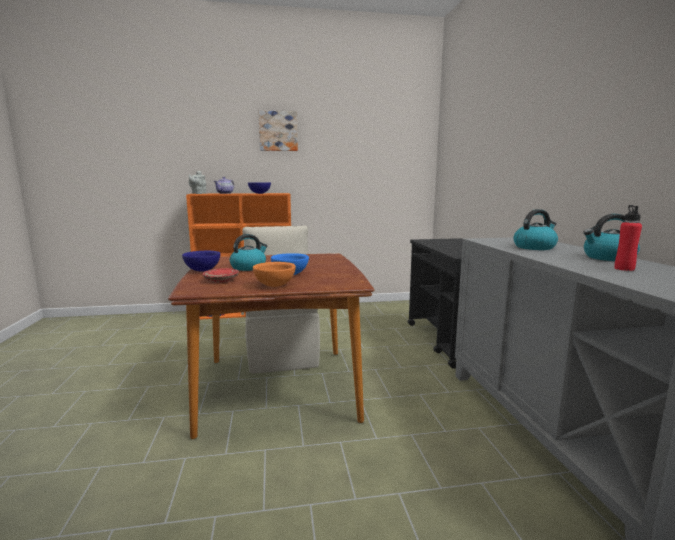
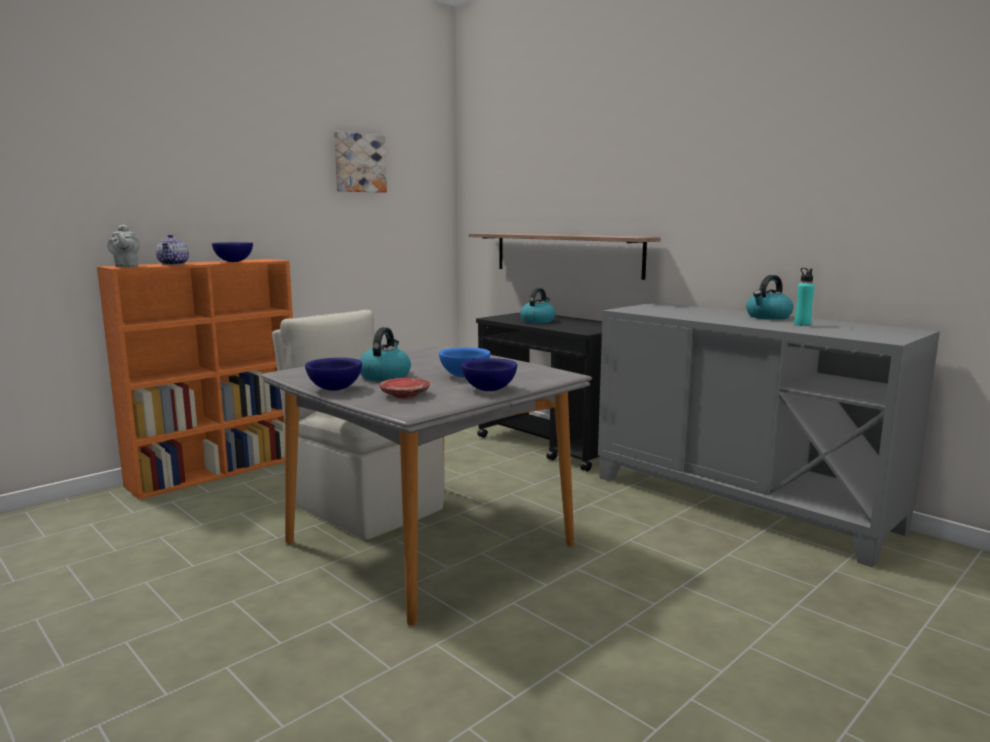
camera: 35 degrees left, 0 degrees up
brown dining table [168,253,374,439] -> grey dining table [261,345,592,626]
orange bowl [253,262,296,287] -> blue bowl [461,358,517,391]
picture [259,110,298,151] -> picture moved to [334,131,387,193]
kettle [513,209,558,250] -> kettle moved to [520,288,555,324]
red bottle [614,205,642,271] -> turquoise bottle [794,268,815,326]
none -> shelf [469,233,661,280]

